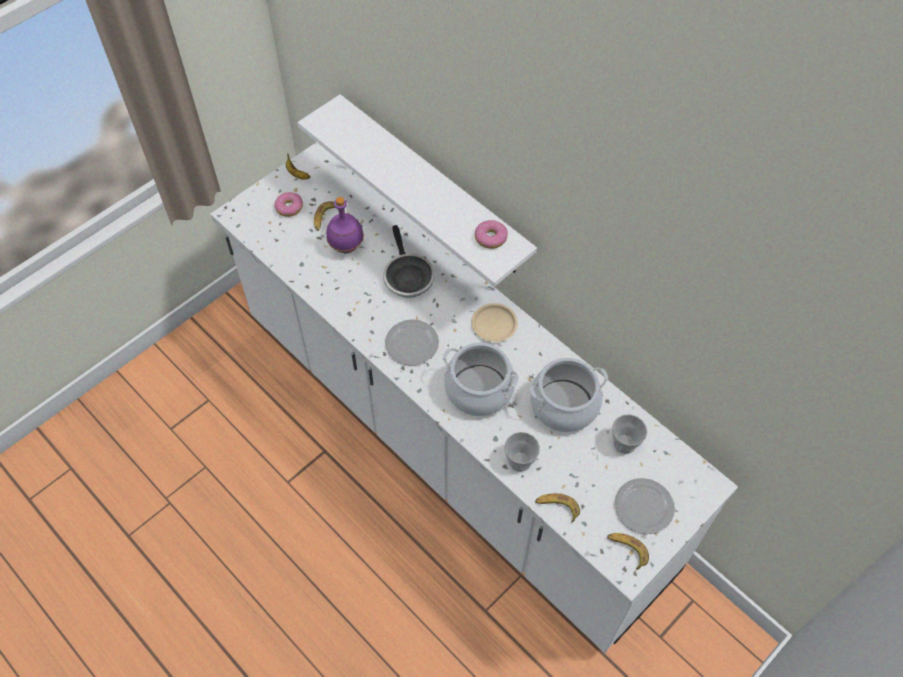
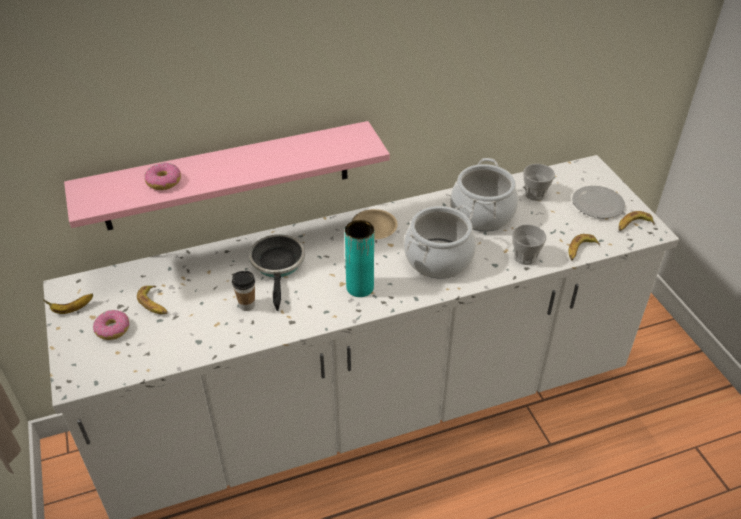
camera: 65 degrees left, 15 degrees down
white shelf [298,94,537,287] -> pink shelf [64,121,390,230]
purple bottle [326,197,364,254] -> none
frying pan [383,225,435,298] -> frying pan turned 105 degrees counterclockwise [249,234,305,311]
plate [385,319,439,366] -> turquoise vase [345,220,374,297]
donut [475,220,508,249] -> donut moved to [145,163,181,190]
none -> cup [232,271,255,311]

